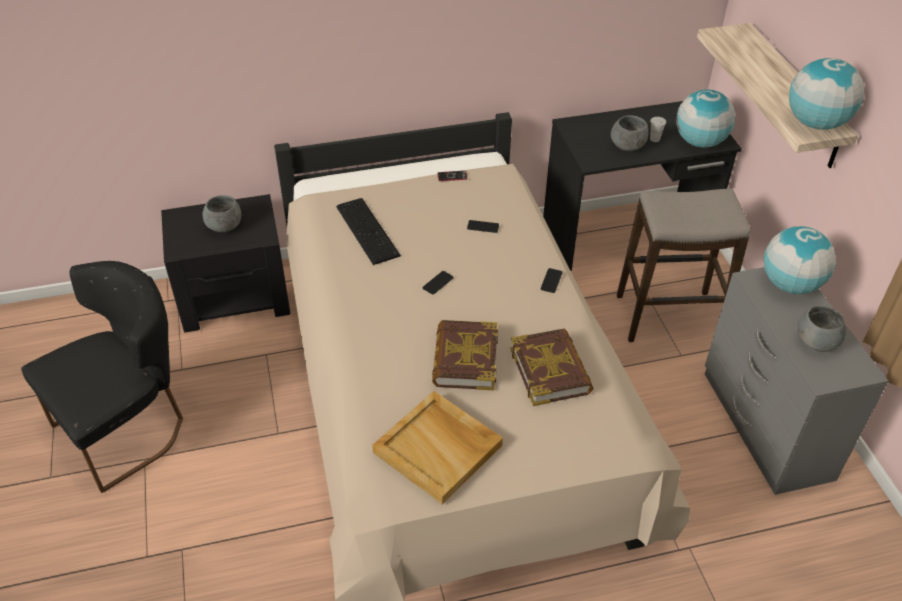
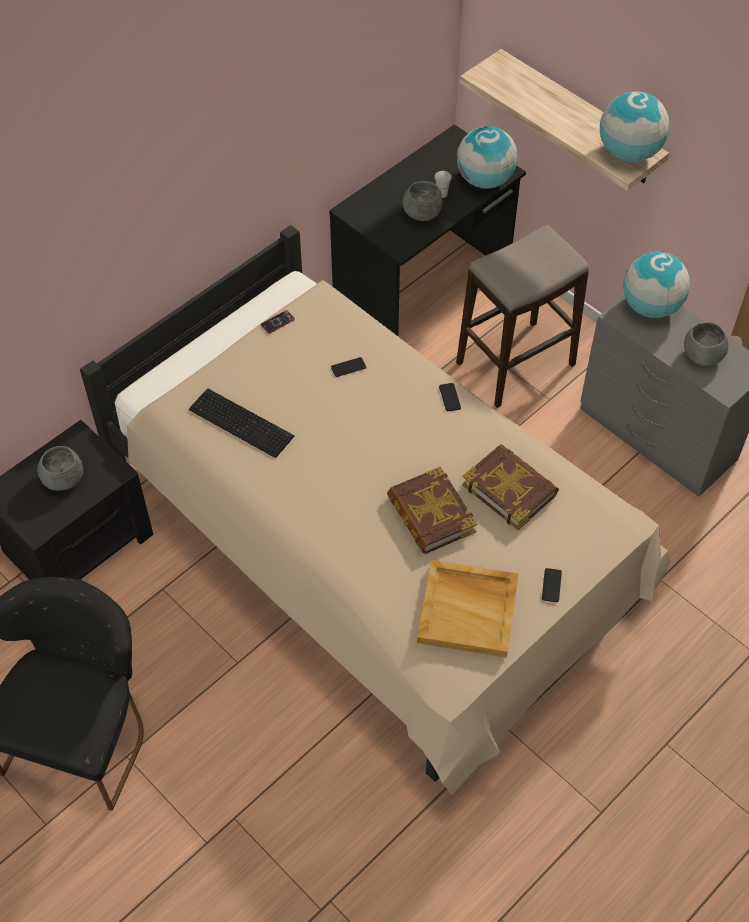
camera: 30 degrees left, 10 degrees up
phone [423,271,454,295] -> phone moved to [542,568,562,602]

